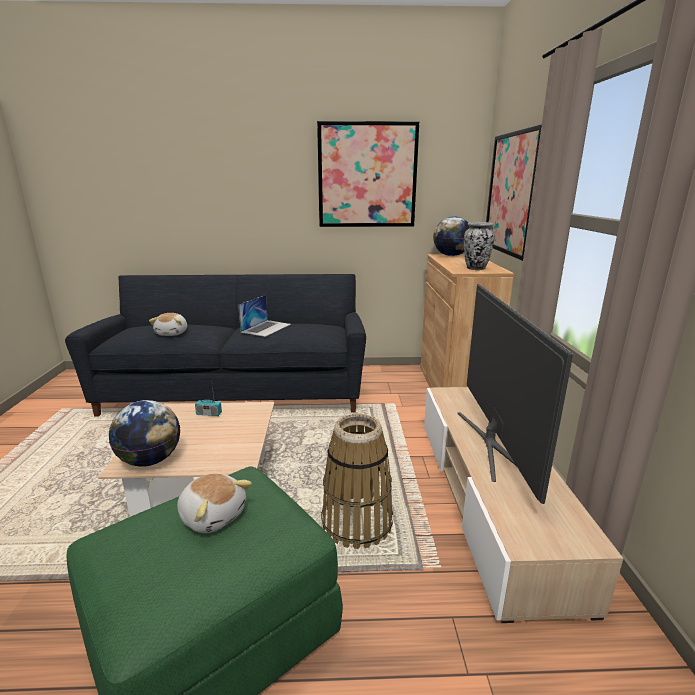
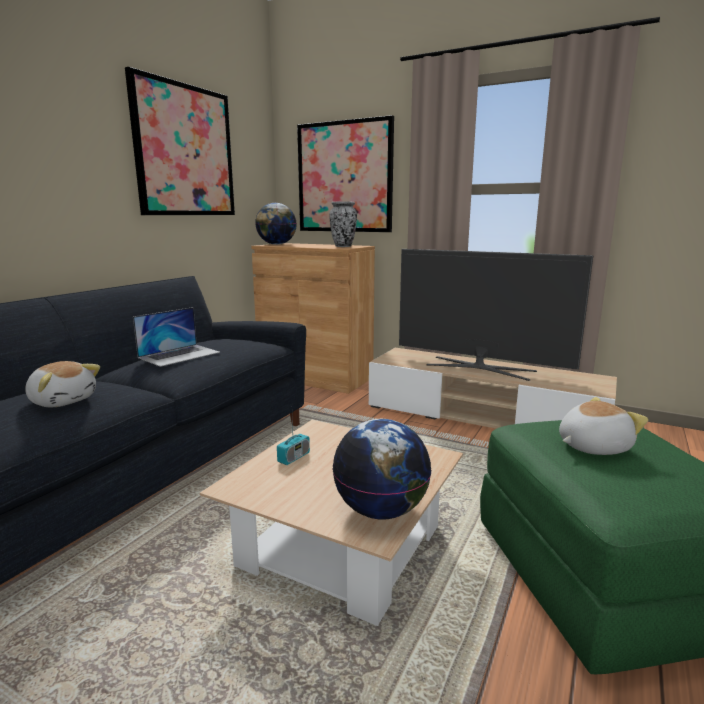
camera: 60 degrees left, 5 degrees down
laptop [238,295,291,337] -> laptop turned 75 degrees clockwise [133,307,220,367]
basket [321,414,393,549] -> none

